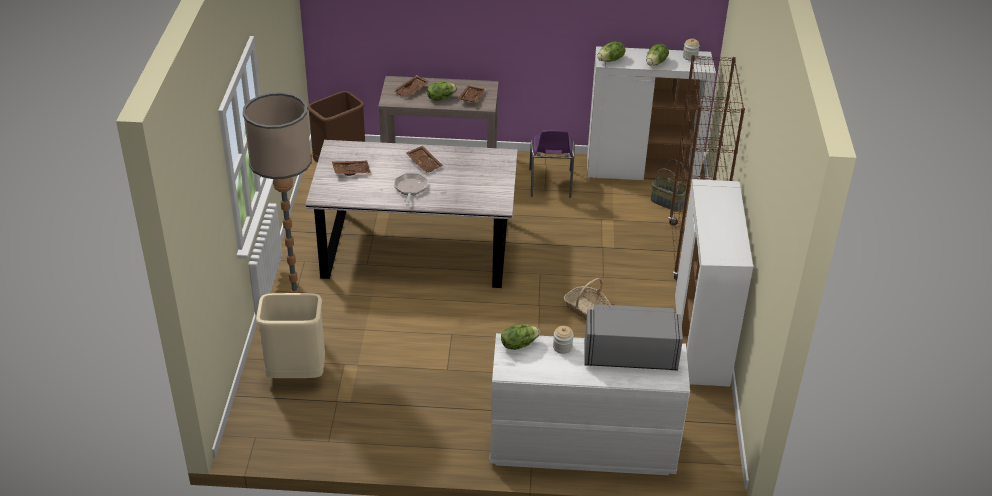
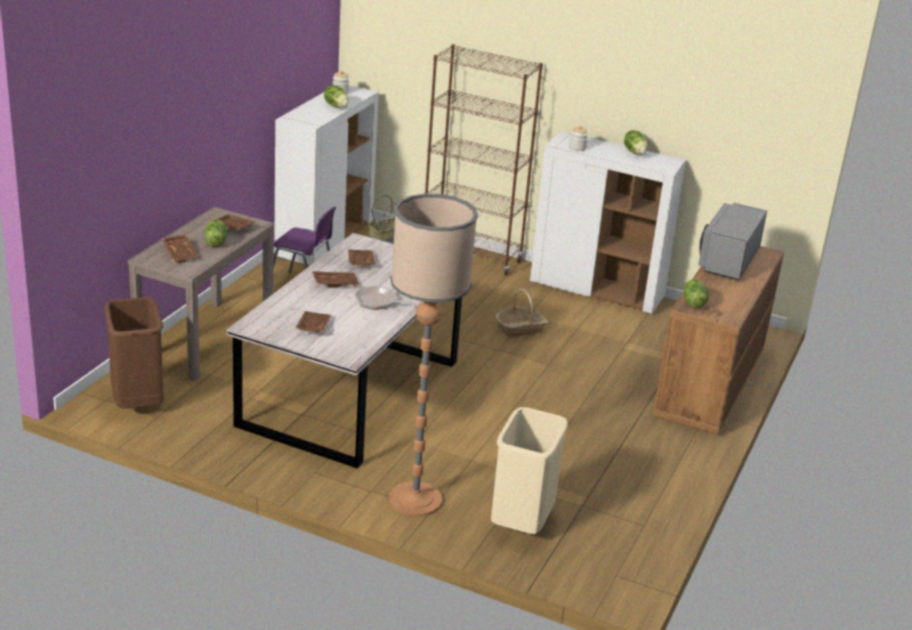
camera: 70 degrees left, 10 degrees down
white dresser [490,333,690,475] -> brown dresser [653,246,784,435]
jar [553,326,574,354] -> jar moved to [569,125,588,151]
lettuce [597,41,625,62] -> lettuce moved to [624,130,648,154]
none -> brown tray [348,249,375,266]

